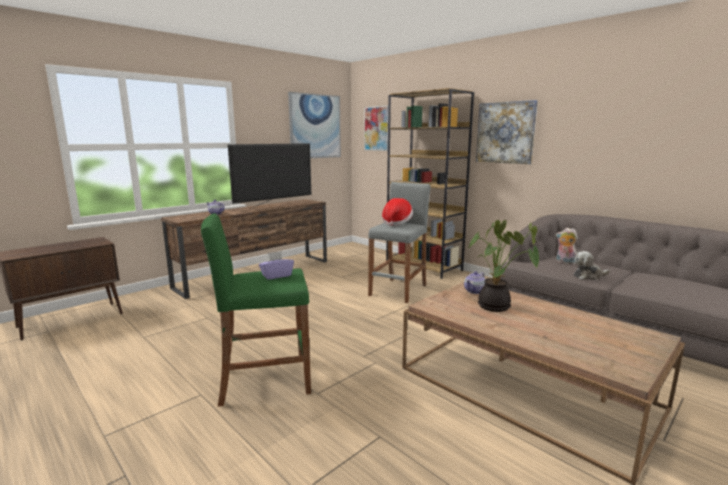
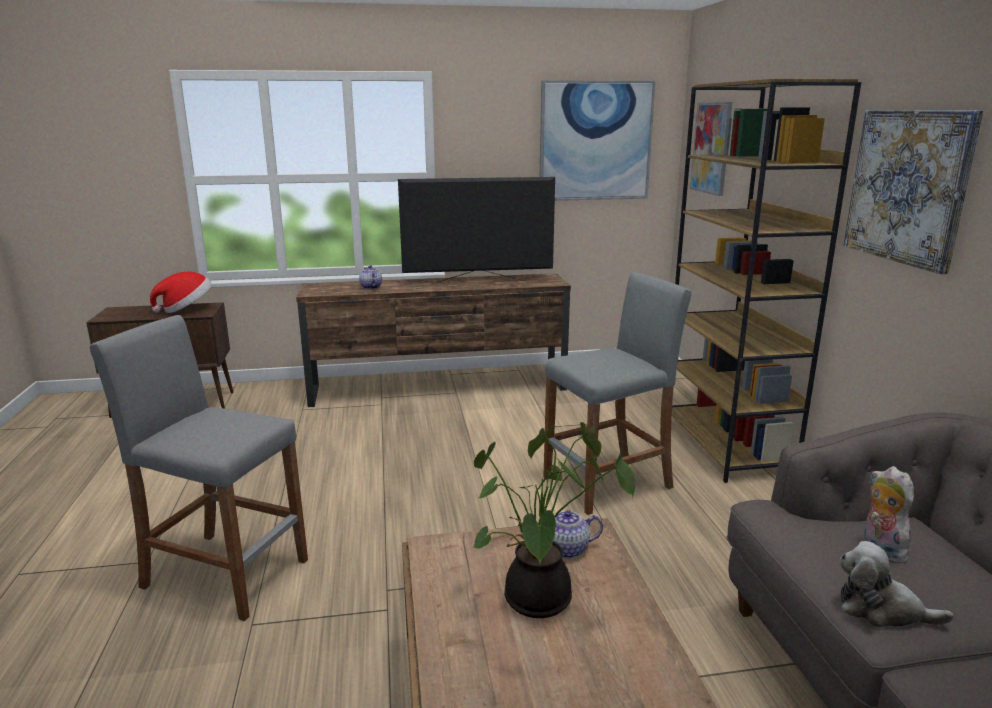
camera: 35 degrees right, 5 degrees up
green stool [201,214,311,407] -> grey stool [90,315,308,621]
purple tissue box [259,251,294,280] -> none
hat [382,198,413,226] -> hat moved to [150,272,212,313]

